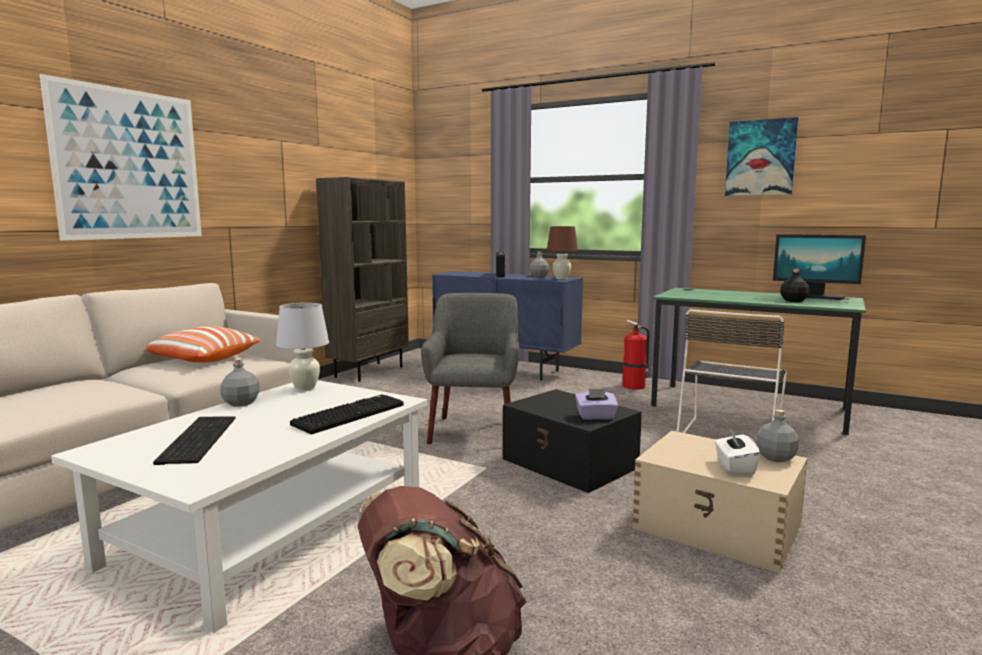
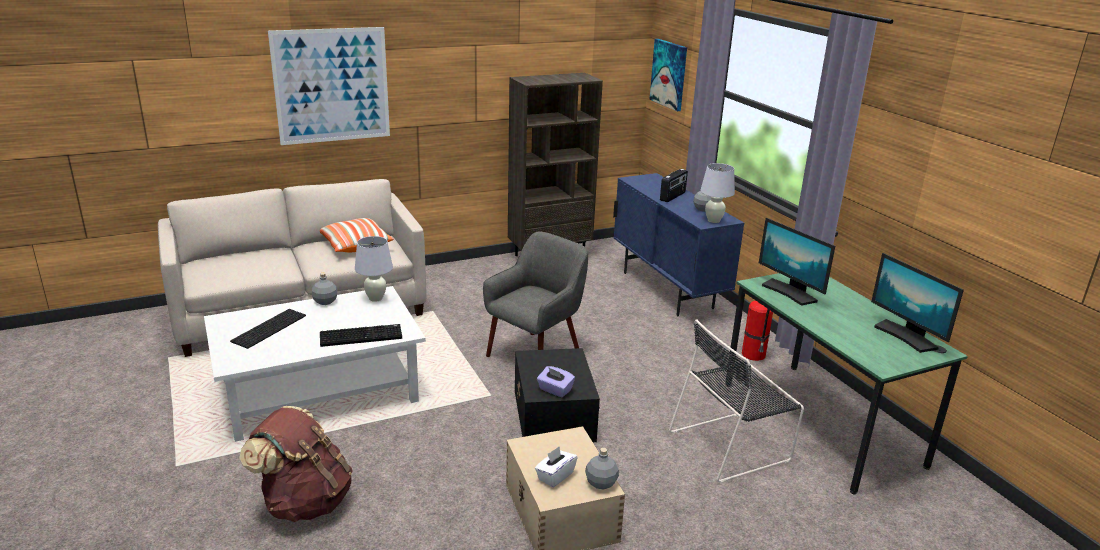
camera: 35 degrees right, 15 degrees up
brown table lamp [547,226,578,279] -> white table lamp [700,163,735,223]
picture [725,117,798,196] -> picture moved to [649,39,687,111]
black bottle [780,269,809,302] -> none
none -> monitor [759,218,835,306]

